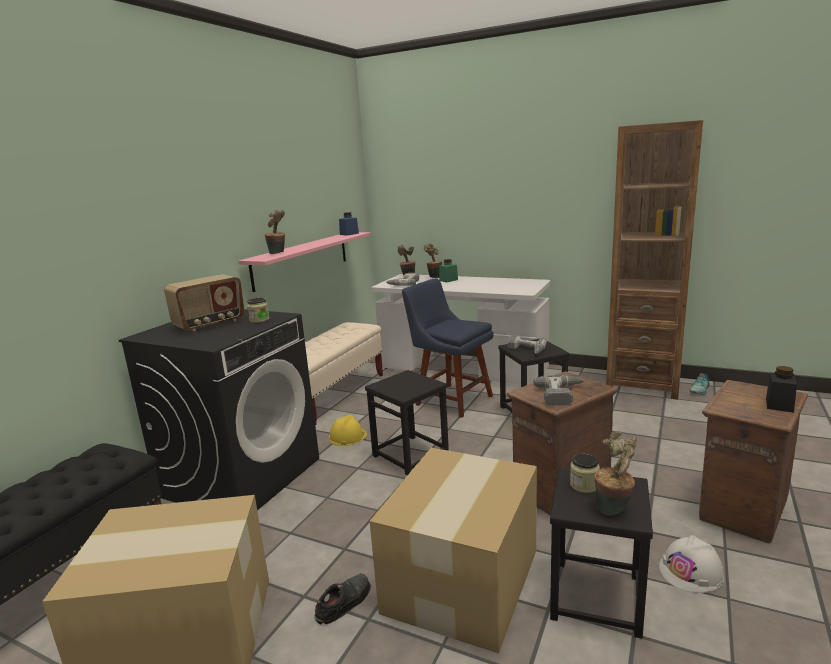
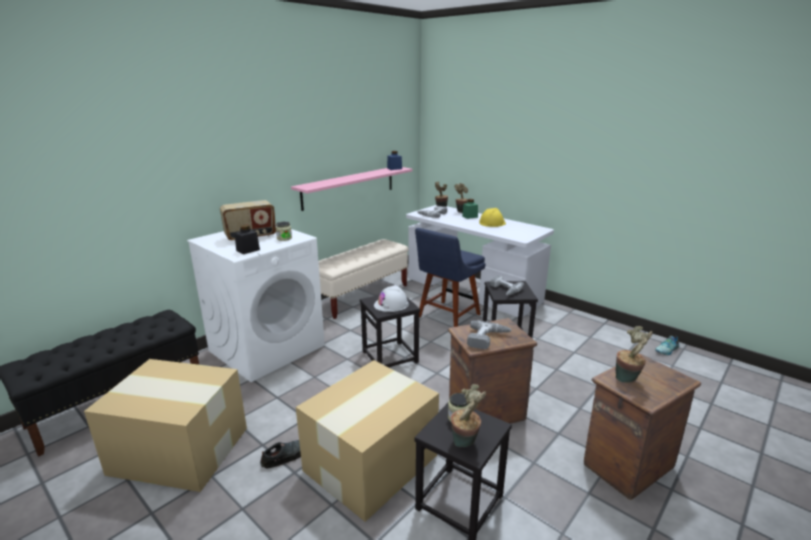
camera: 15 degrees right, 5 degrees up
black washing machine [119,309,319,510] -> white washing machine [187,229,325,382]
potted plant [264,210,285,254] -> potted plant moved to [615,326,652,383]
yellow hard hat [329,415,367,446] -> yellow hard hat moved to [479,208,506,227]
blue chair [402,278,493,418] -> blue chair turned 105 degrees counterclockwise [415,228,486,327]
brown bookcase [606,120,703,400] -> none
white hard hat [659,535,724,593] -> white hard hat moved to [374,285,409,312]
black jar [766,366,797,413] -> black jar moved to [235,225,260,254]

